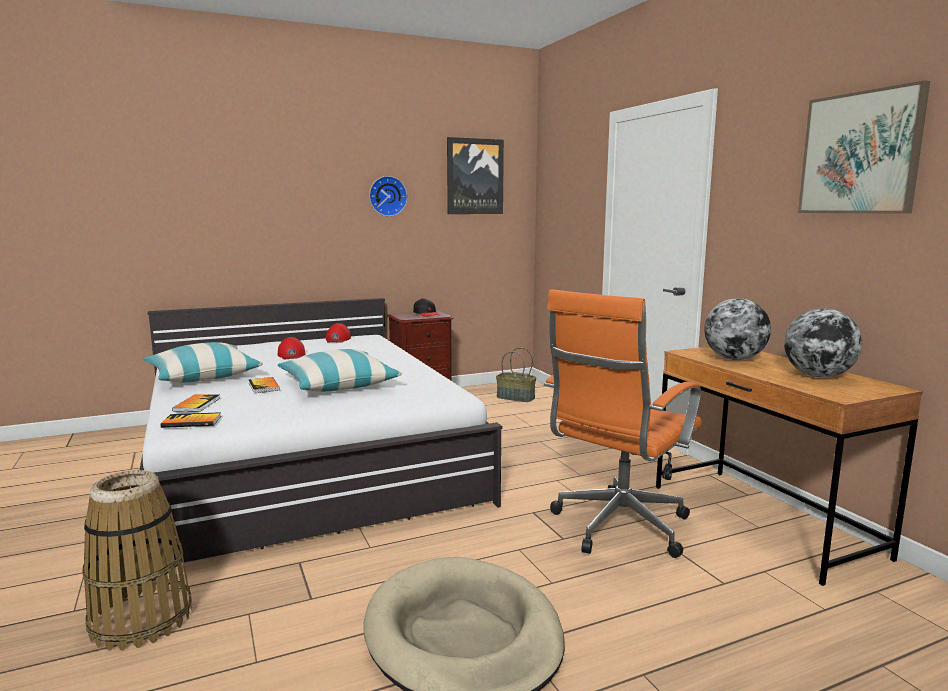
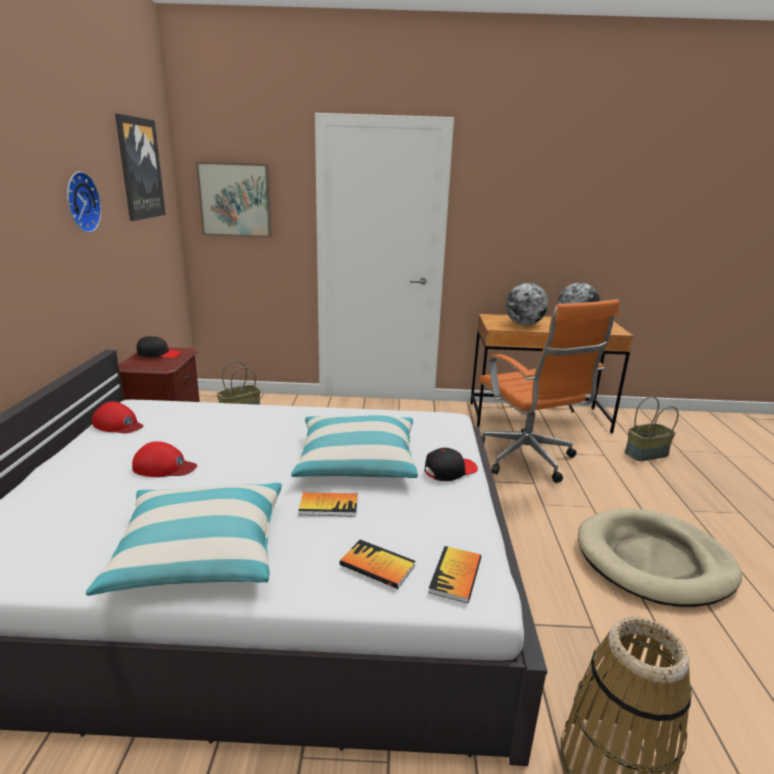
camera: 65 degrees left, 10 degrees up
picture [798,80,930,214] -> picture moved to [196,162,272,238]
none -> black cap [424,448,478,481]
none -> basket [624,396,679,461]

